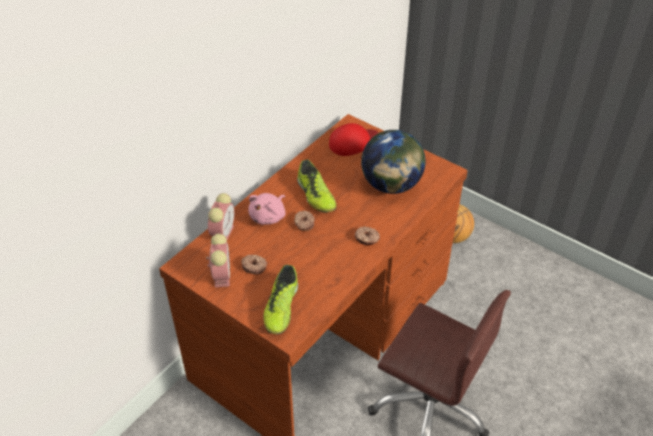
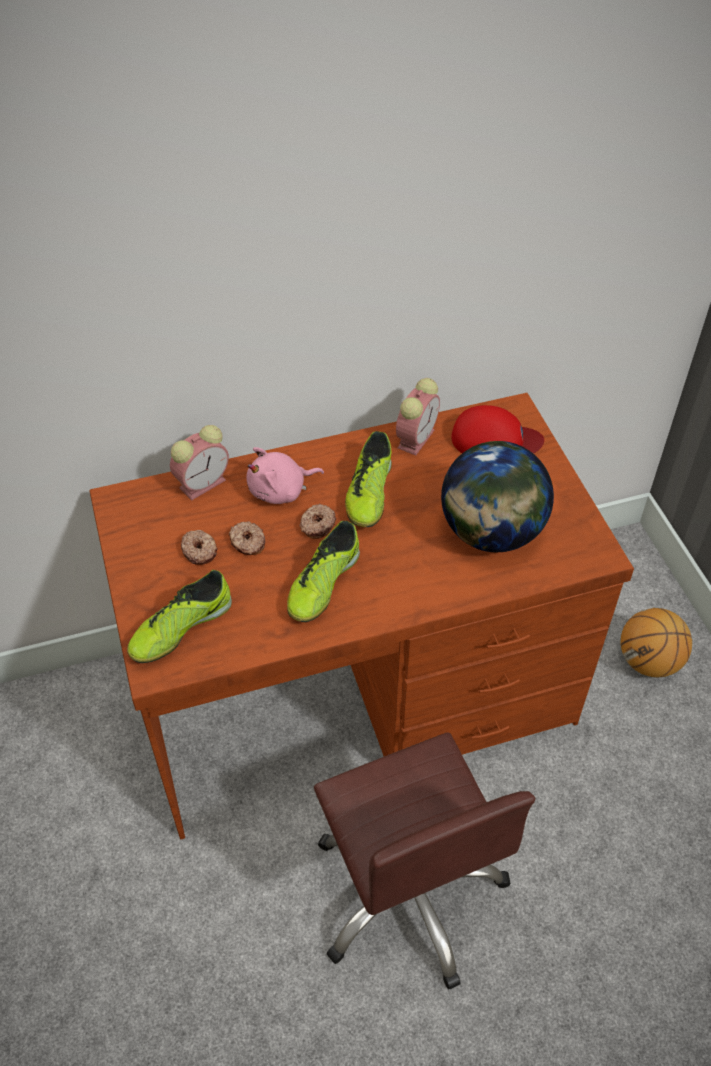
camera: 35 degrees right, 5 degrees up
alarm clock [206,234,230,287] -> alarm clock moved to [396,378,440,456]
donut [355,226,380,245] -> donut moved to [229,521,265,555]
none -> shoe [287,521,360,622]

